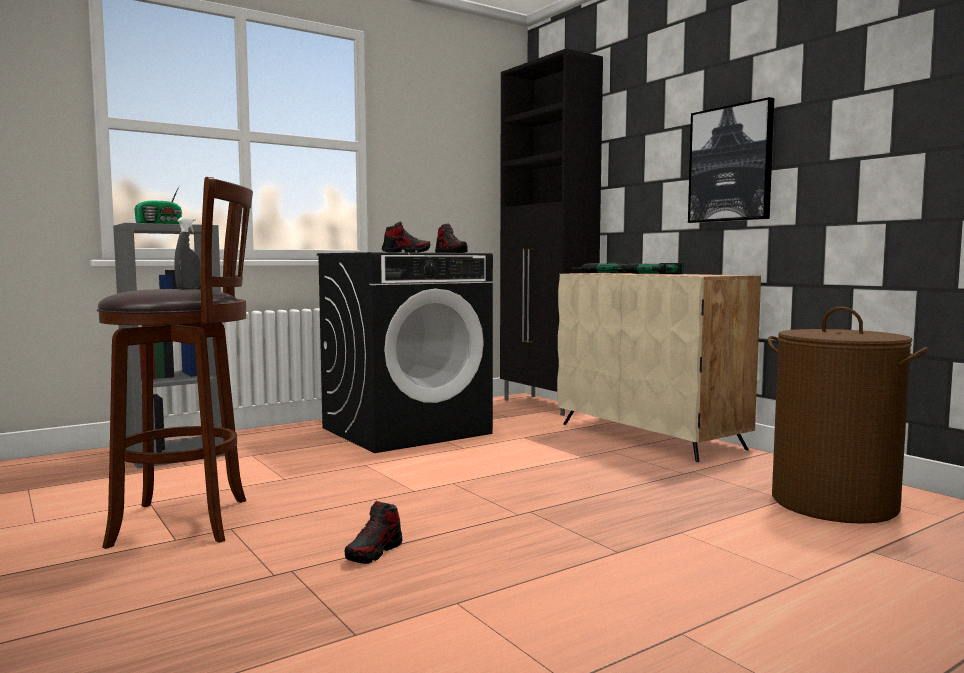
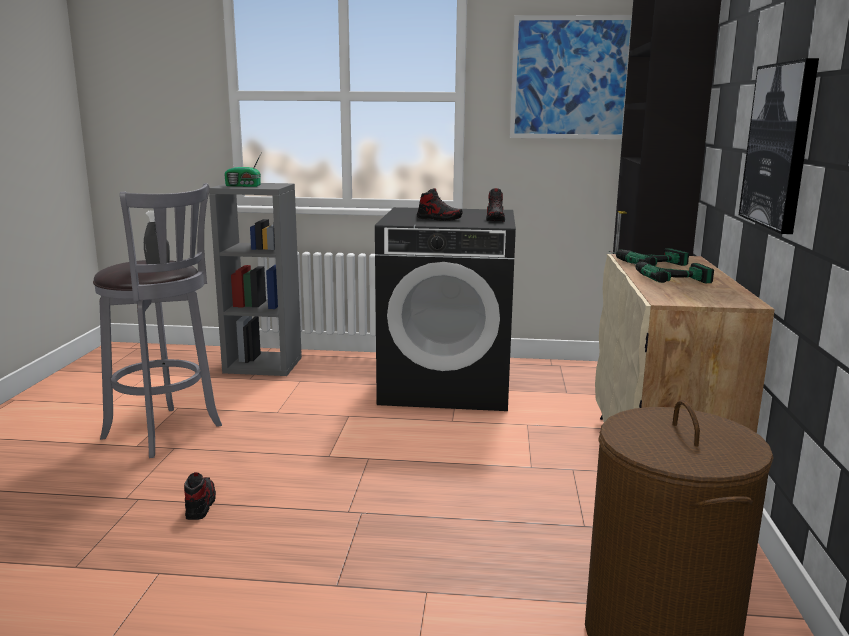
camera: 40 degrees right, 10 degrees up
brown stool [97,177,253,549] -> grey stool [93,183,222,458]
shoe [345,501,402,564] -> shoe turned 105 degrees clockwise [184,472,216,520]
none -> picture [510,15,632,139]

